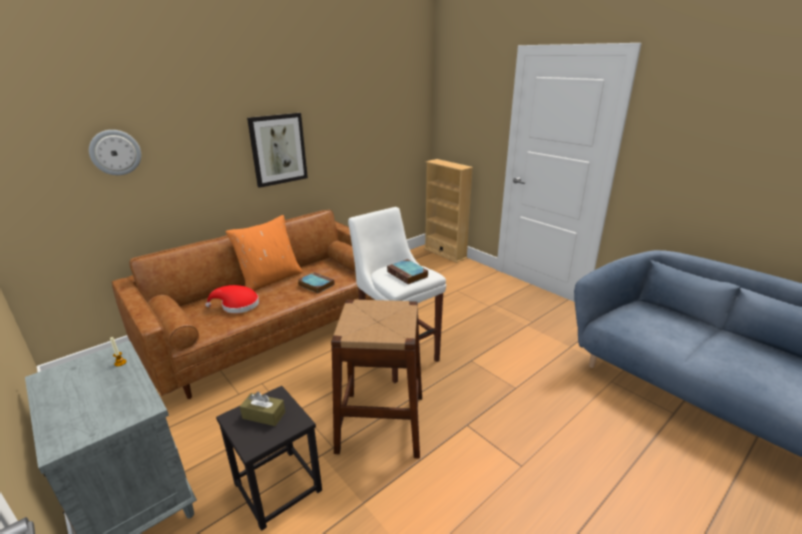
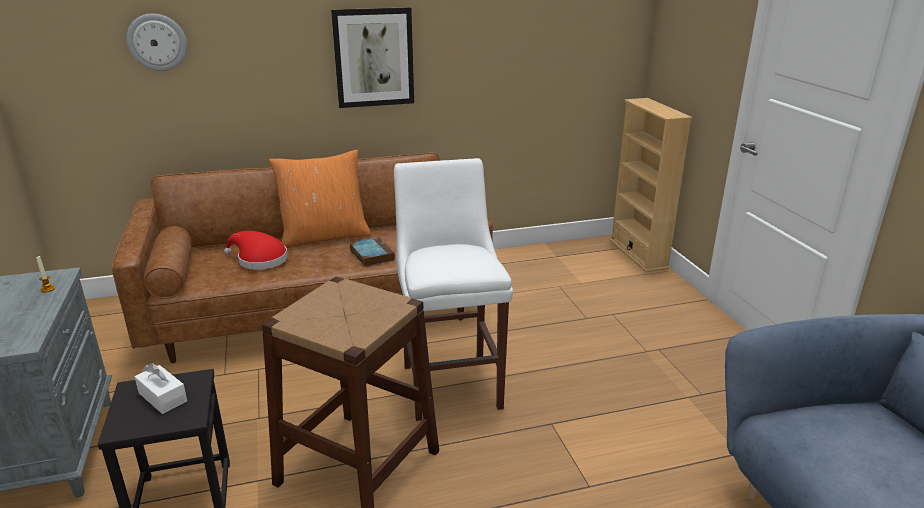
camera: 25 degrees right, 0 degrees up
brown tissue box [240,392,285,426] -> white tissue box [135,363,187,414]
book [387,259,428,284] -> none

